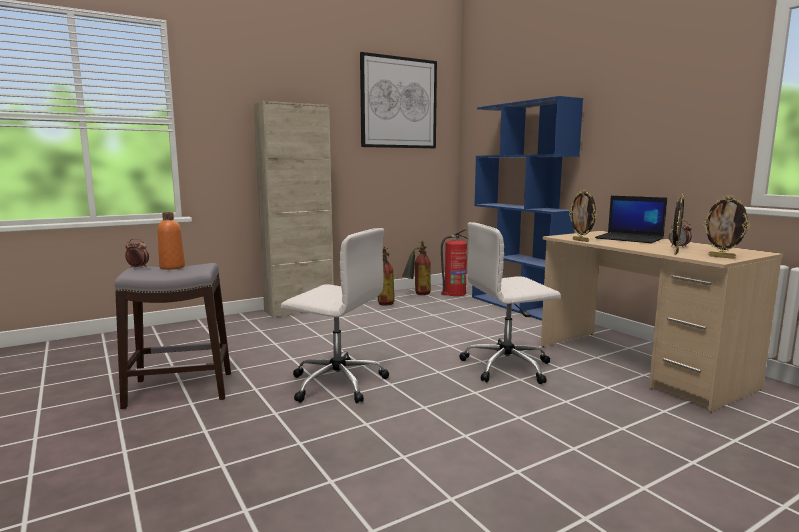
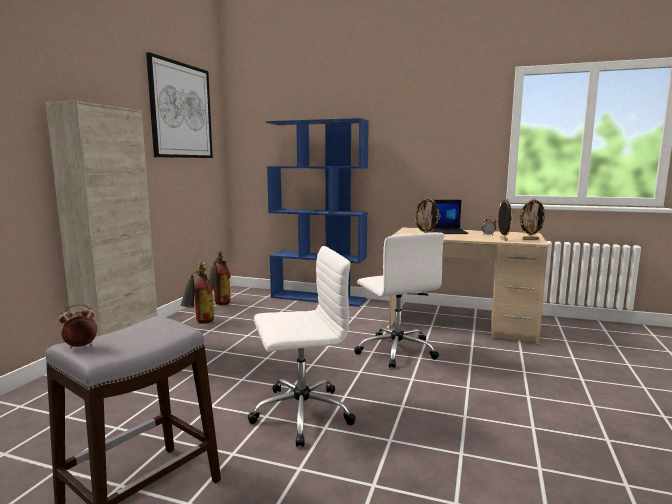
camera: 40 degrees left, 0 degrees up
orange bottle [157,212,185,270] -> none
fire extinguisher [441,229,468,296] -> none
white office chair [460,222,561,384] -> white office chair turned 60 degrees counterclockwise [354,232,444,368]

